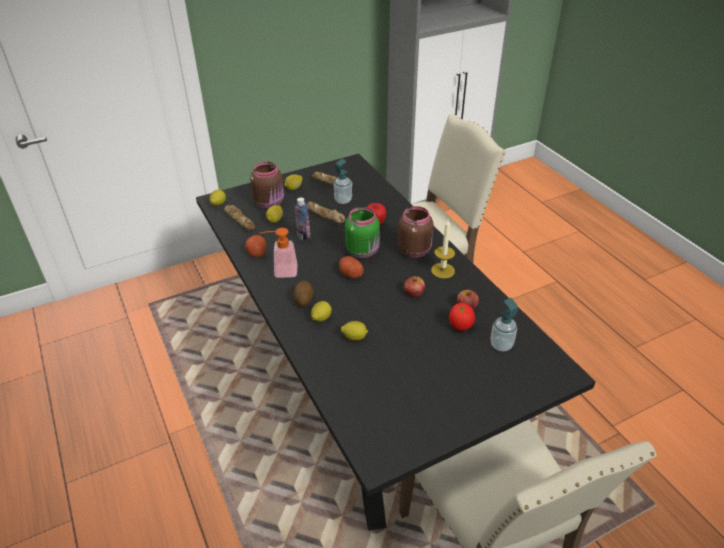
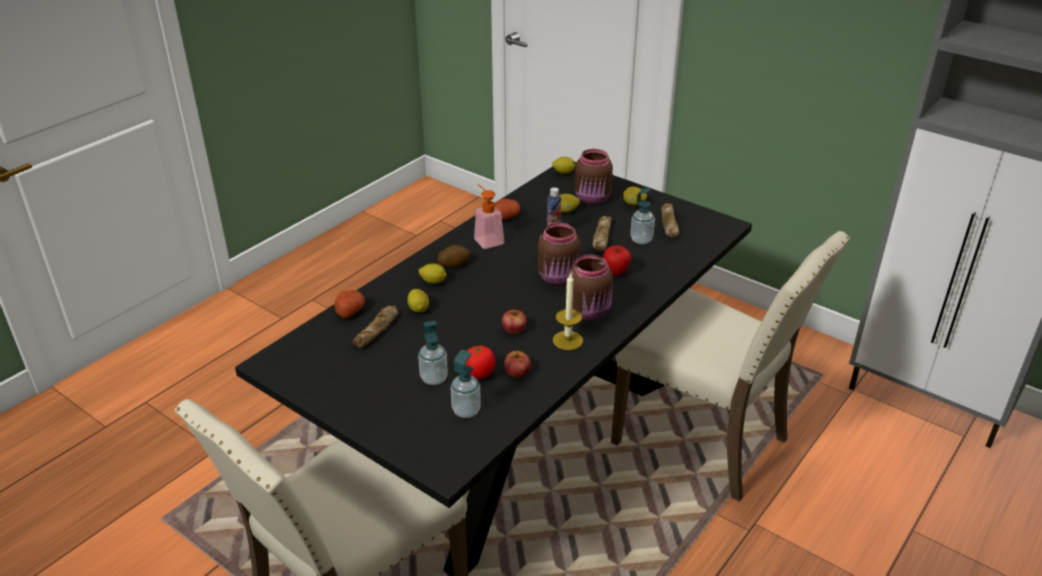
camera: 65 degrees right, 5 degrees down
bread [224,205,255,230] -> bread moved to [353,306,398,348]
potato [339,256,364,278] -> potato moved to [334,290,365,318]
green jar [345,207,380,258] -> brown jar [538,222,581,285]
none -> soap dispenser [418,321,448,385]

